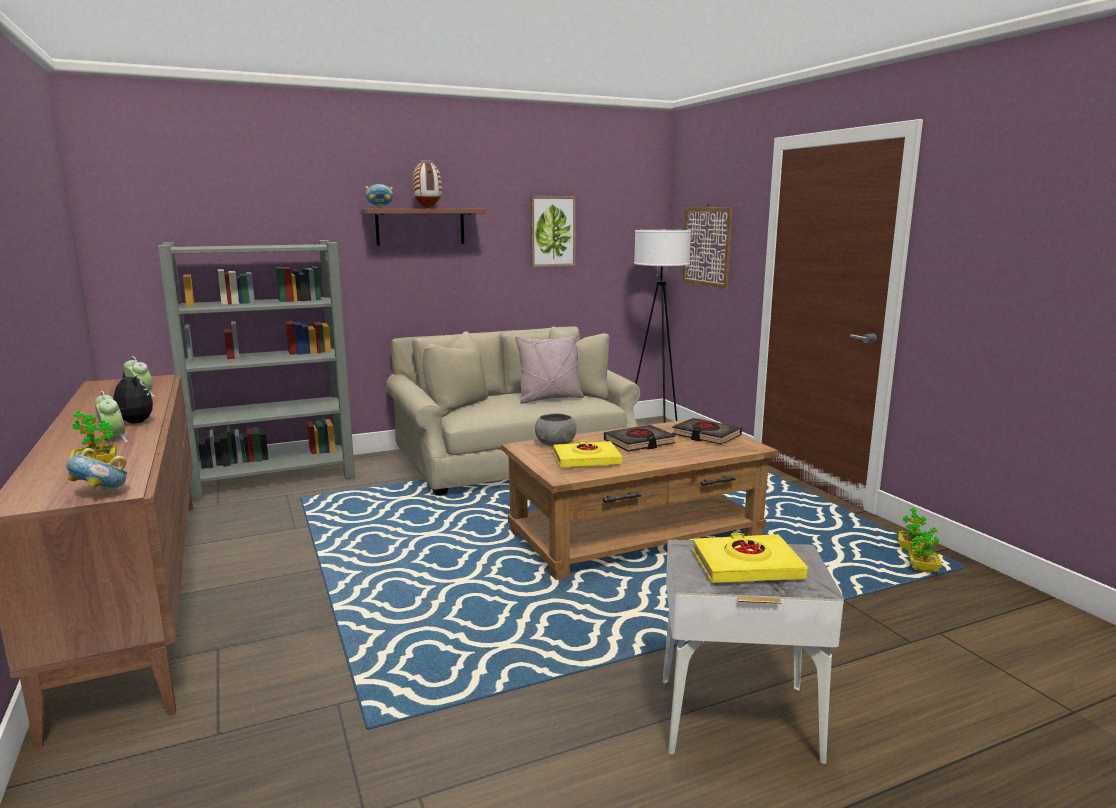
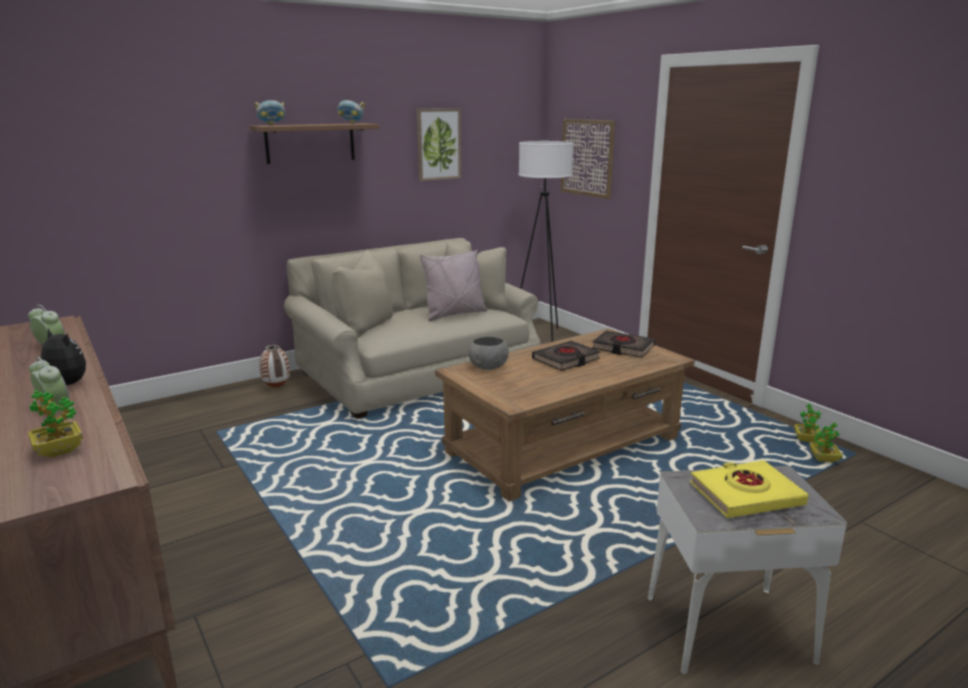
camera: 10 degrees left, 5 degrees up
bowl [66,448,127,493] -> bowl moved to [337,100,365,124]
grey bookcase [158,240,355,501] -> none
vase [412,160,442,208] -> vase moved to [259,344,290,388]
yellow book [553,440,622,468] -> none

